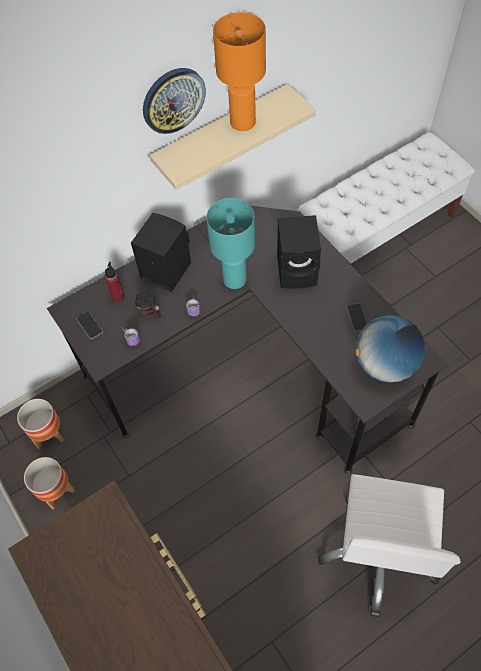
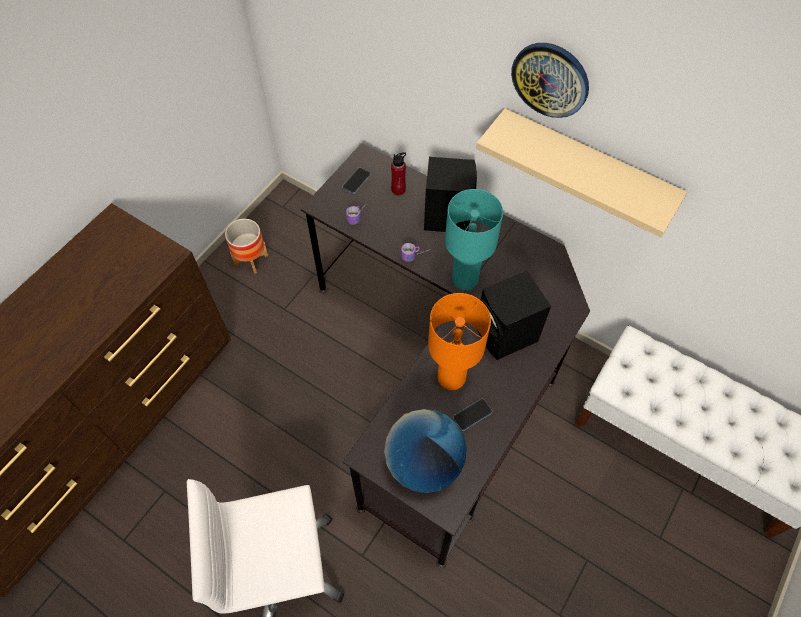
camera: 65 degrees right, 0 degrees up
planter [17,399,64,449] -> none
mug [135,292,161,318] -> none
orange table lamp [213,12,266,131] -> orange table lamp moved to [428,293,491,390]

